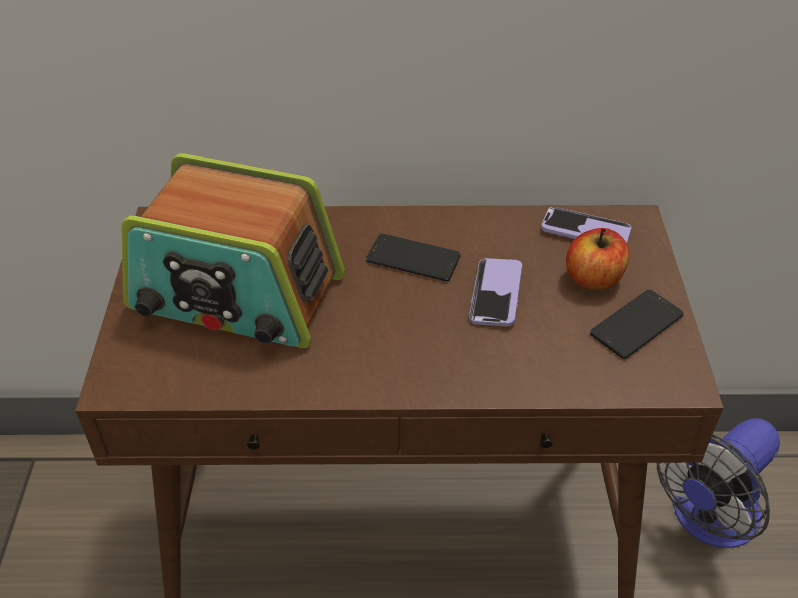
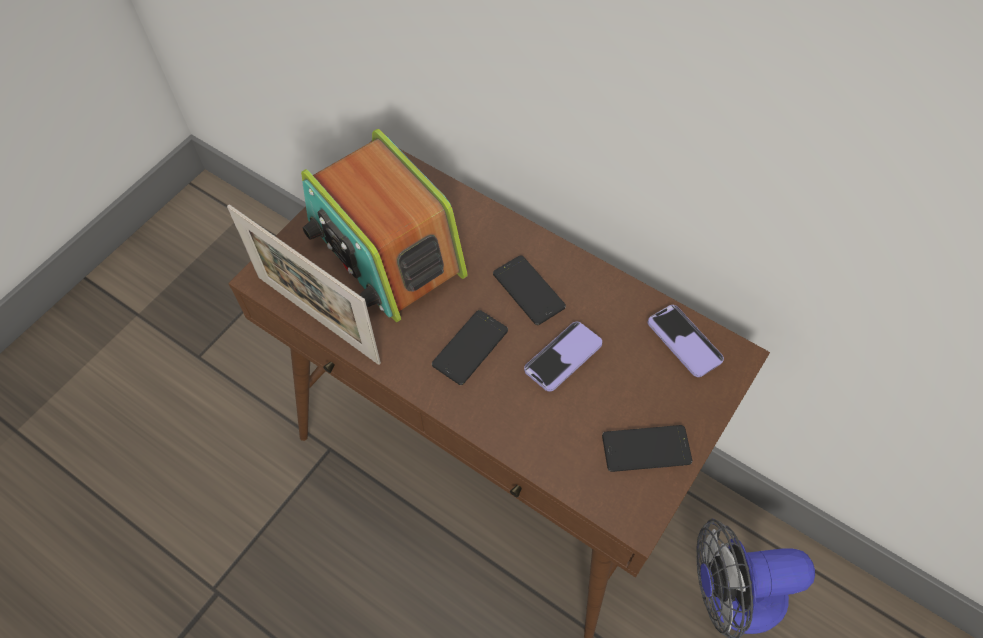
camera: 35 degrees right, 15 degrees up
apple [566,228,629,290] -> none
none -> picture frame [227,205,381,365]
none -> phone [432,310,508,385]

